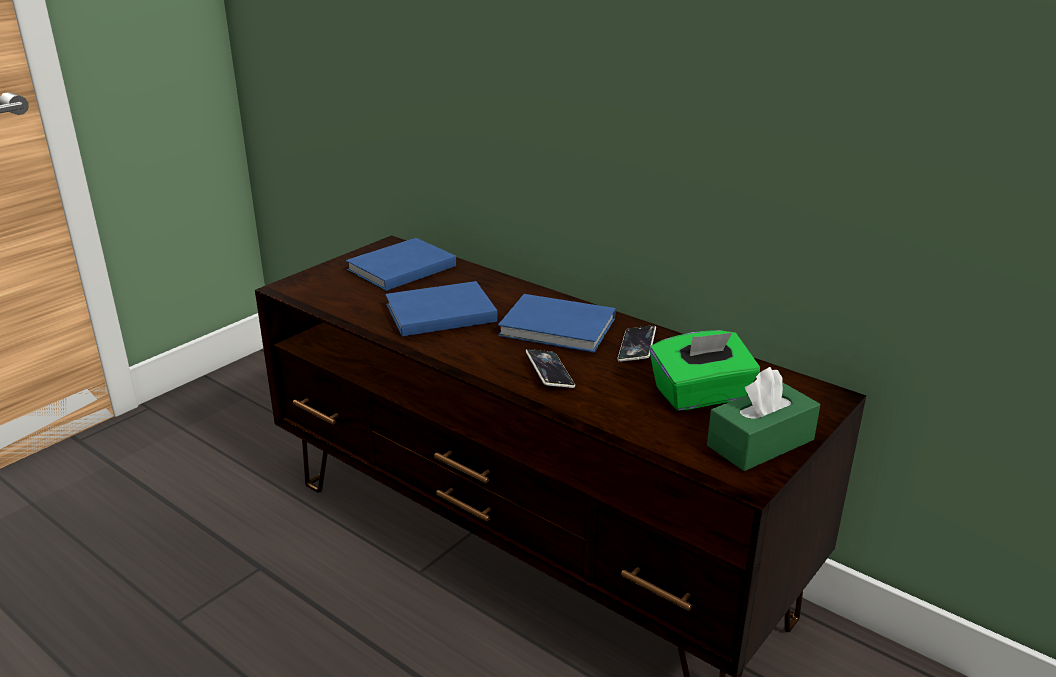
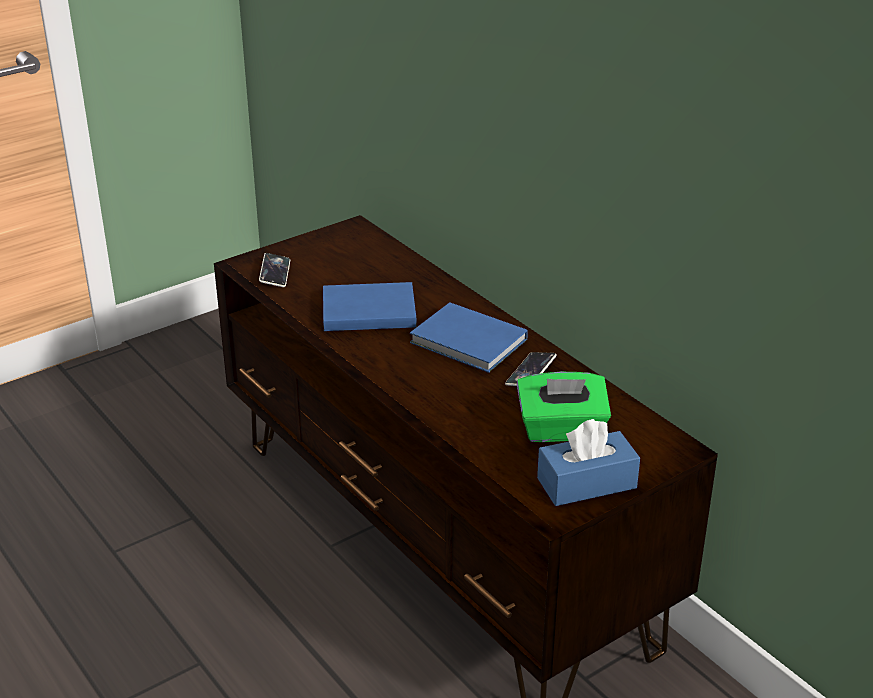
camera: 15 degrees right, 5 degrees up
blue book [346,238,456,291] -> none
phone [526,349,575,388] -> phone moved to [259,253,290,287]
green tissue box [707,367,820,471] -> blue tissue box [537,419,640,506]

